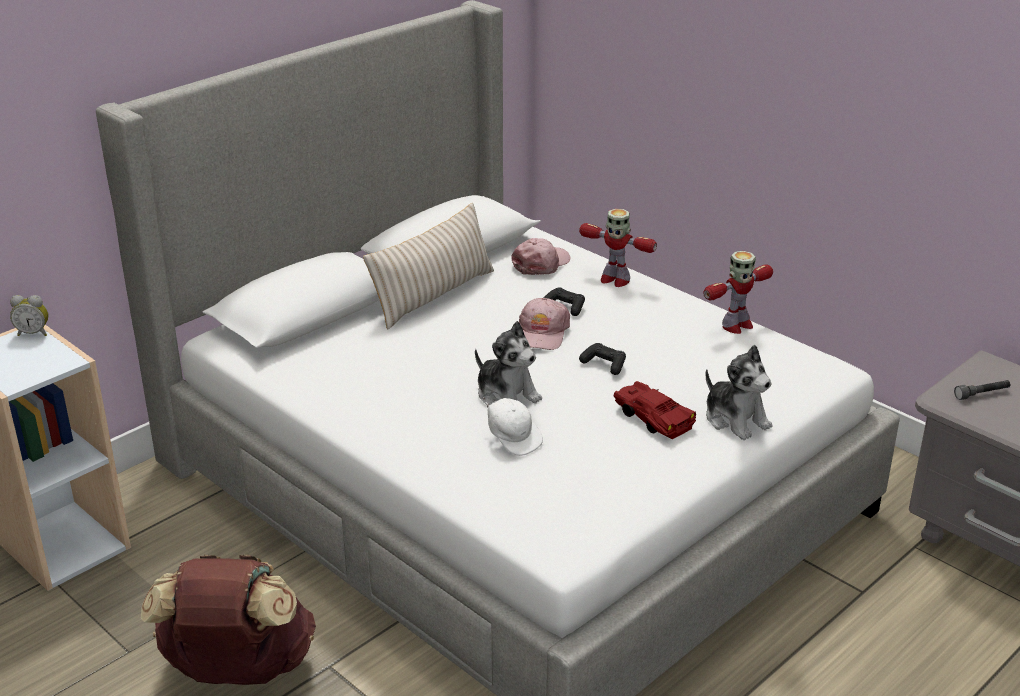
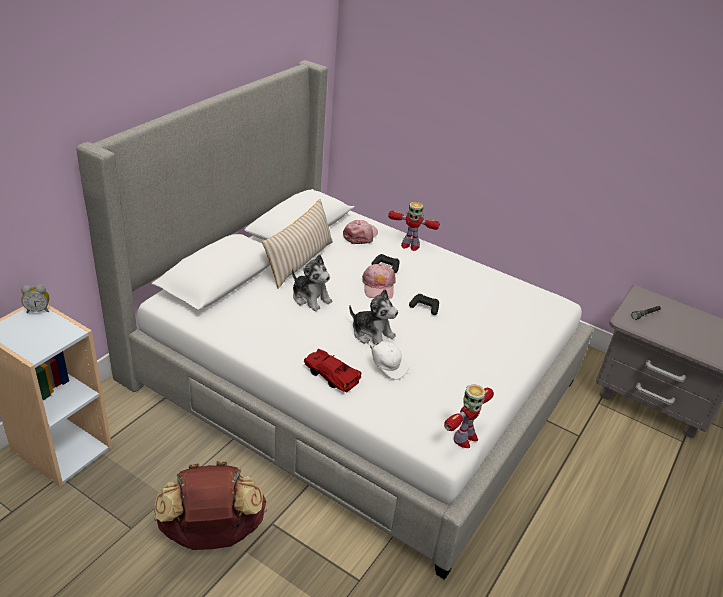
camera: 15 degrees left, 5 degrees up
red toy car [613,381,696,439] -> red toy car moved to [304,349,361,392]
toy robot [703,251,773,334] -> toy robot moved to [444,384,494,448]
plush toy [706,345,772,440] -> plush toy moved to [292,254,332,311]

